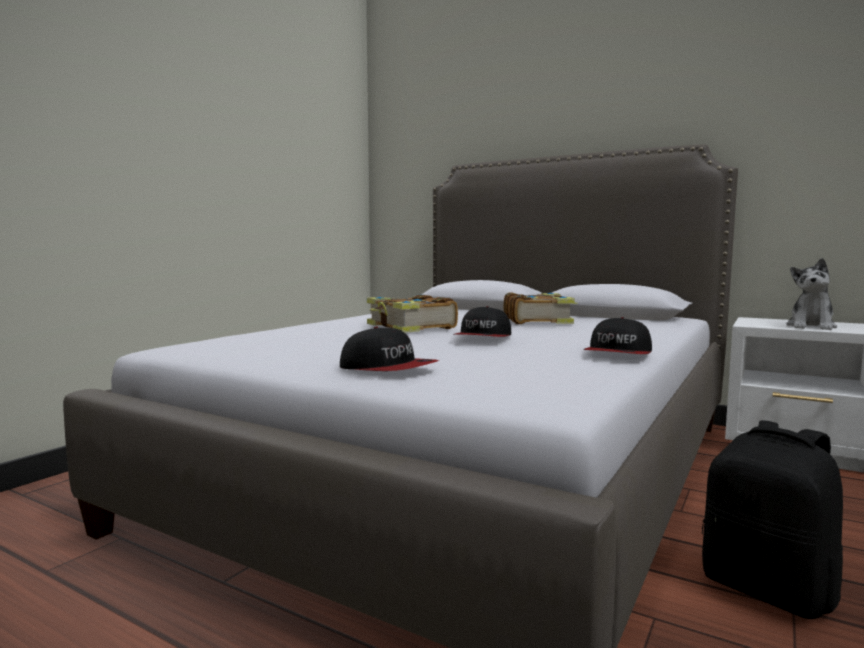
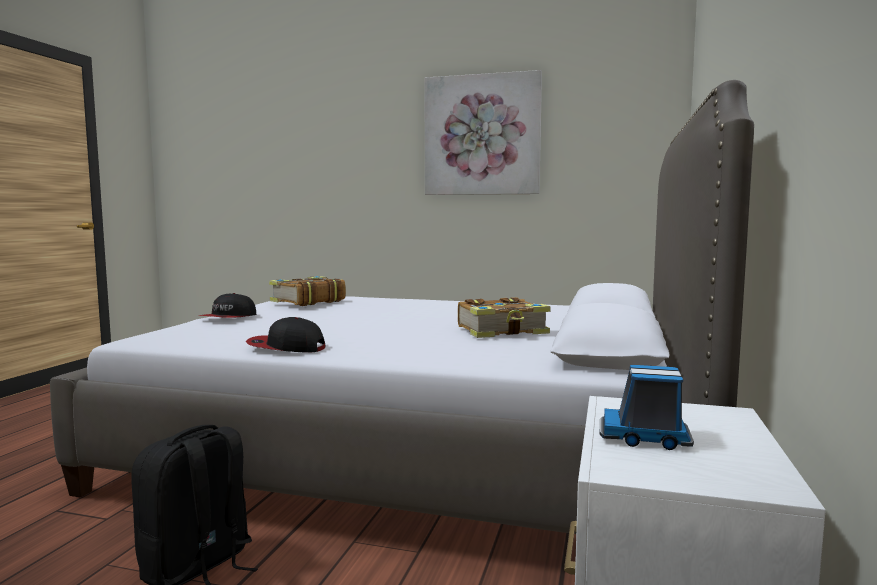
camera: 75 degrees right, 0 degrees up
book [367,295,458,333] -> book moved to [269,276,346,306]
cap [455,306,511,337] -> none
plush toy [786,258,837,330] -> toy truck [600,365,694,450]
none -> picture [425,70,542,195]

